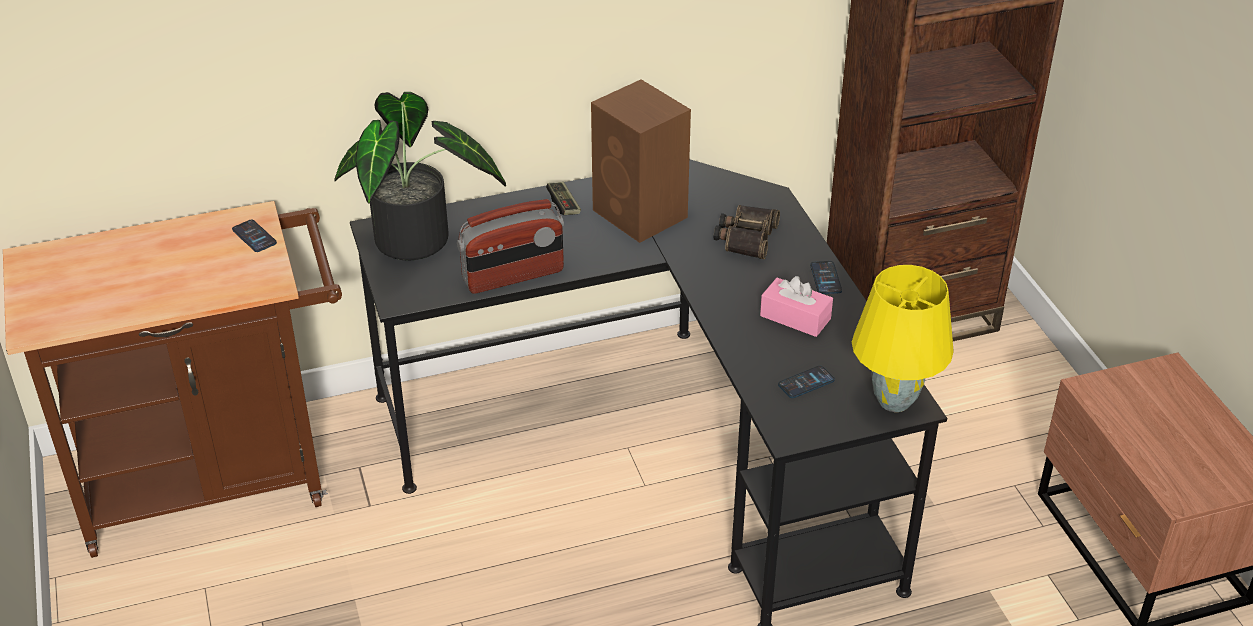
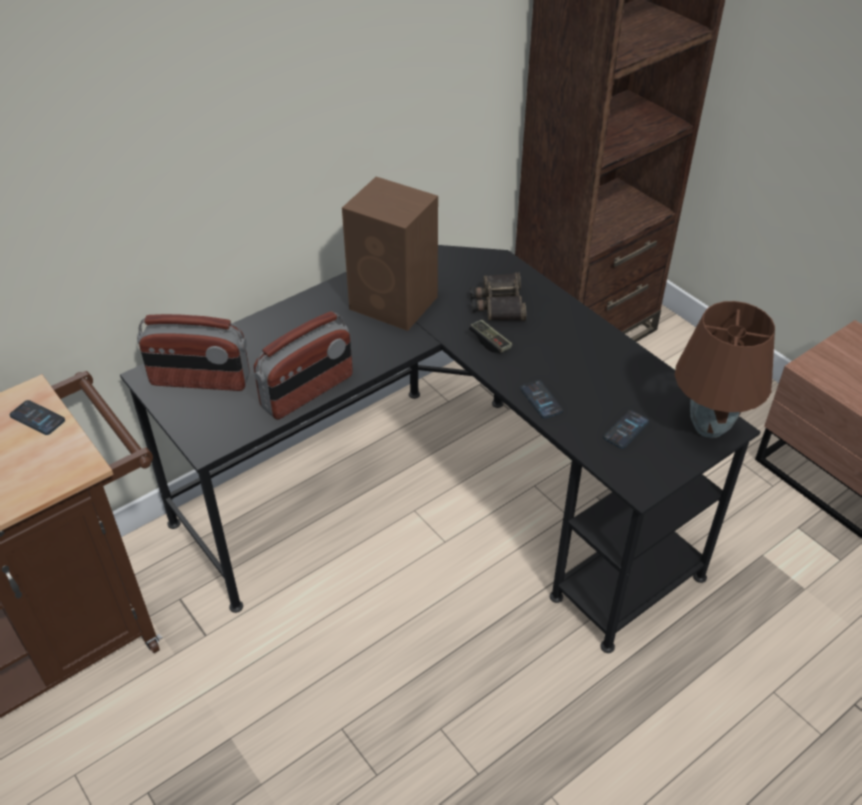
camera: 20 degrees left, 5 degrees up
potted plant [334,92,506,261] -> radio [137,314,250,391]
game controller [546,182,581,215] -> game controller moved to [469,320,512,353]
pink tissue box [760,276,833,337] -> none
phone [810,261,842,294] -> phone moved to [520,380,563,418]
yellow table lamp [852,265,954,412] -> brown table lamp [675,301,775,438]

